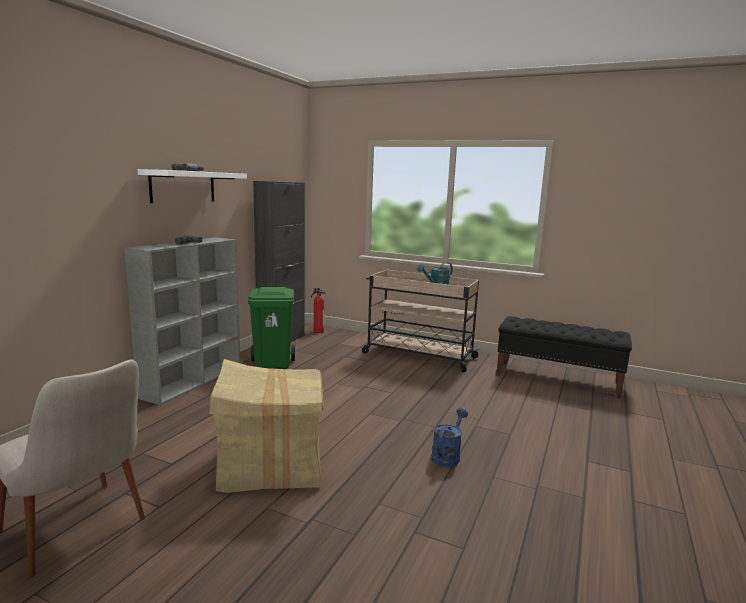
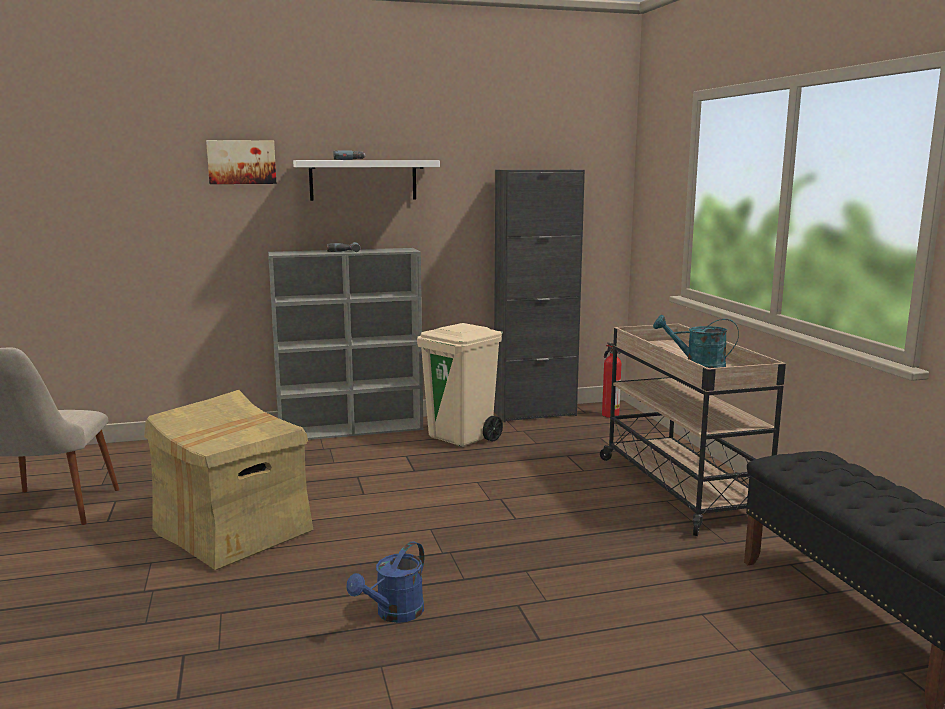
camera: 50 degrees right, 0 degrees up
green trash can [248,287,295,369] -> beige trash can [417,323,503,447]
blue watering can [431,408,468,467] -> blue watering can turned 135 degrees clockwise [347,541,424,623]
none -> picture [206,140,276,184]

